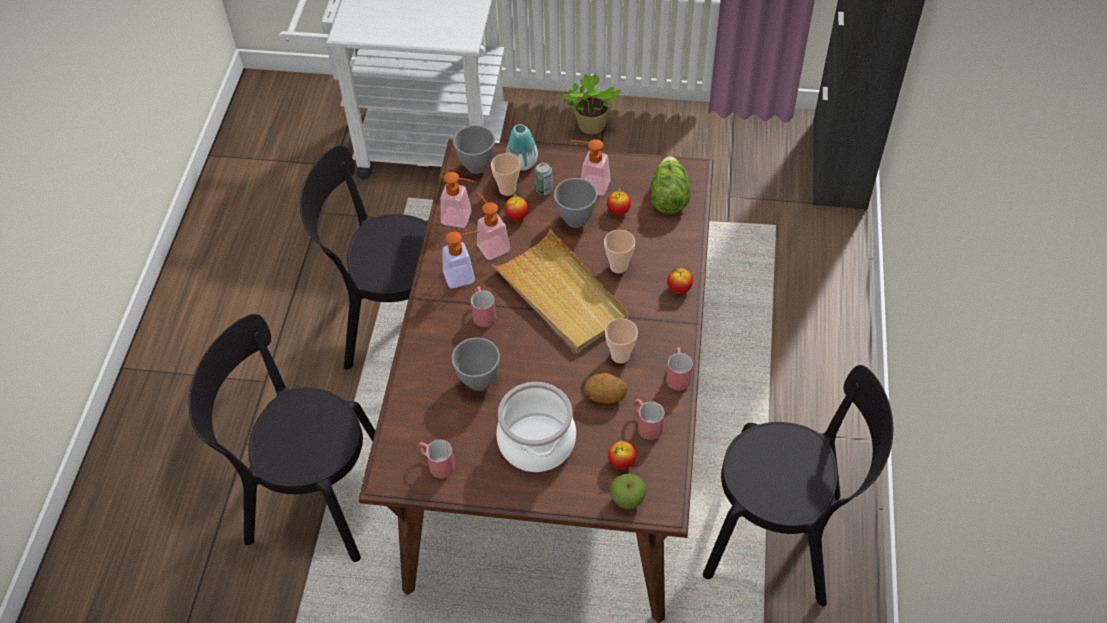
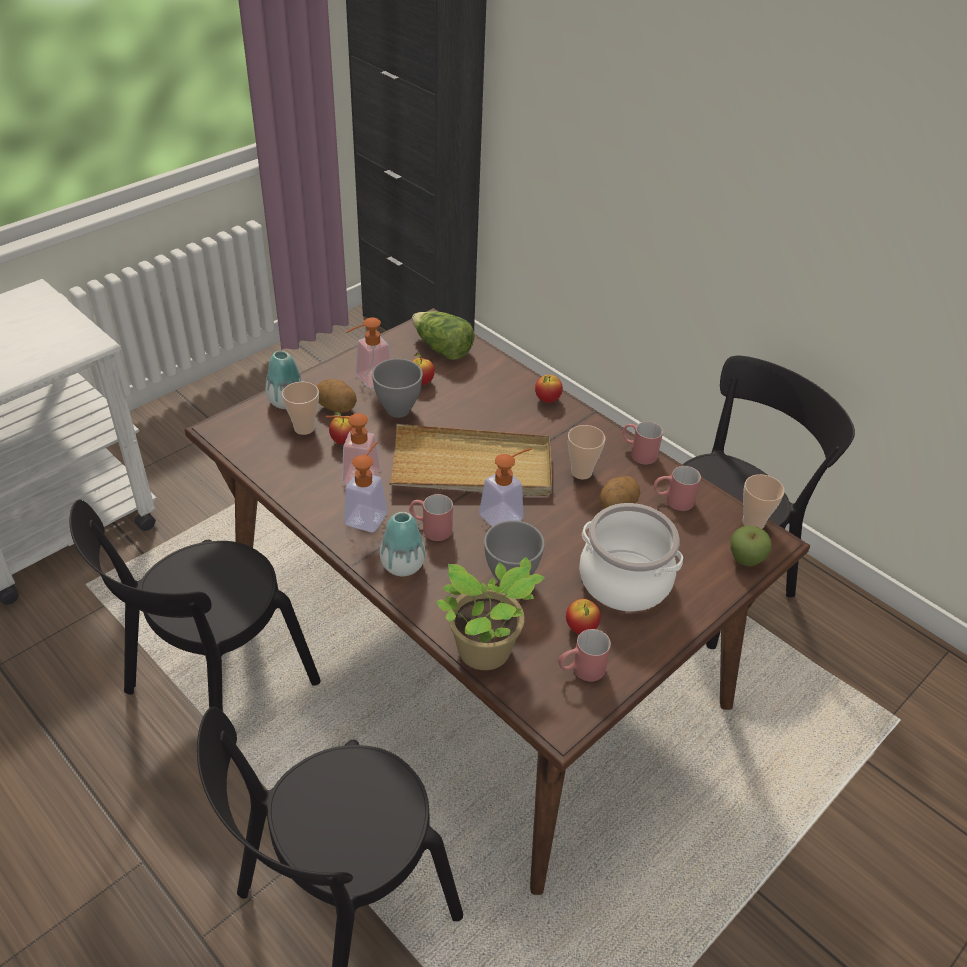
camera: 55 degrees left, 10 degrees down
soap dispenser [440,172,477,228] -> soap dispenser moved to [479,448,532,526]
grey bowl [453,125,495,174] -> none
can [535,162,553,195] -> potato [316,379,357,413]
potted plant [562,74,620,134] -> potted plant moved to [436,557,545,670]
cup [604,230,635,273] -> cup moved to [742,474,785,529]
apple [608,441,636,470] -> apple moved to [566,599,601,634]
none -> vase [380,512,425,576]

